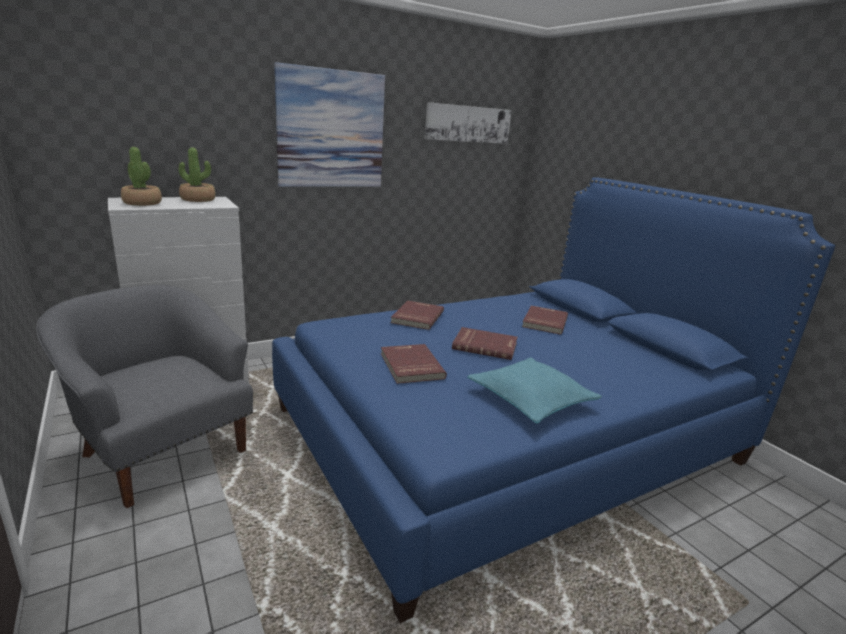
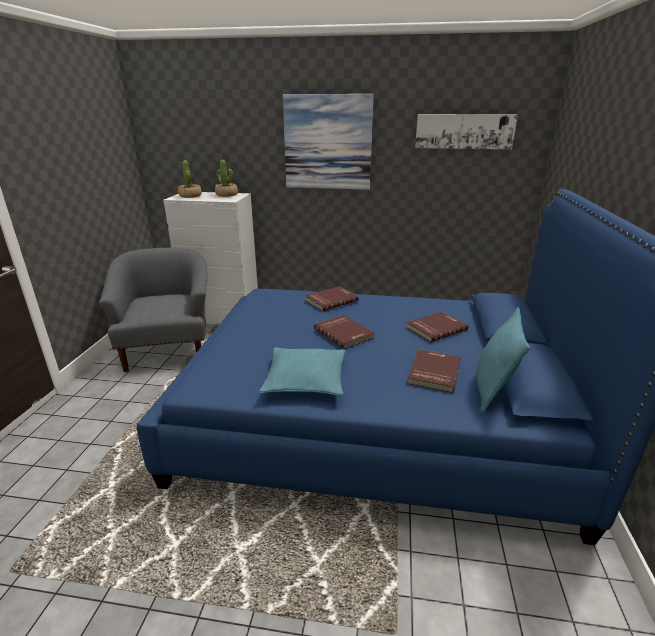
camera: 40 degrees right, 5 degrees up
red book [381,344,447,384] -> red book moved to [407,349,461,393]
none -> turquoise pillow [476,308,530,413]

